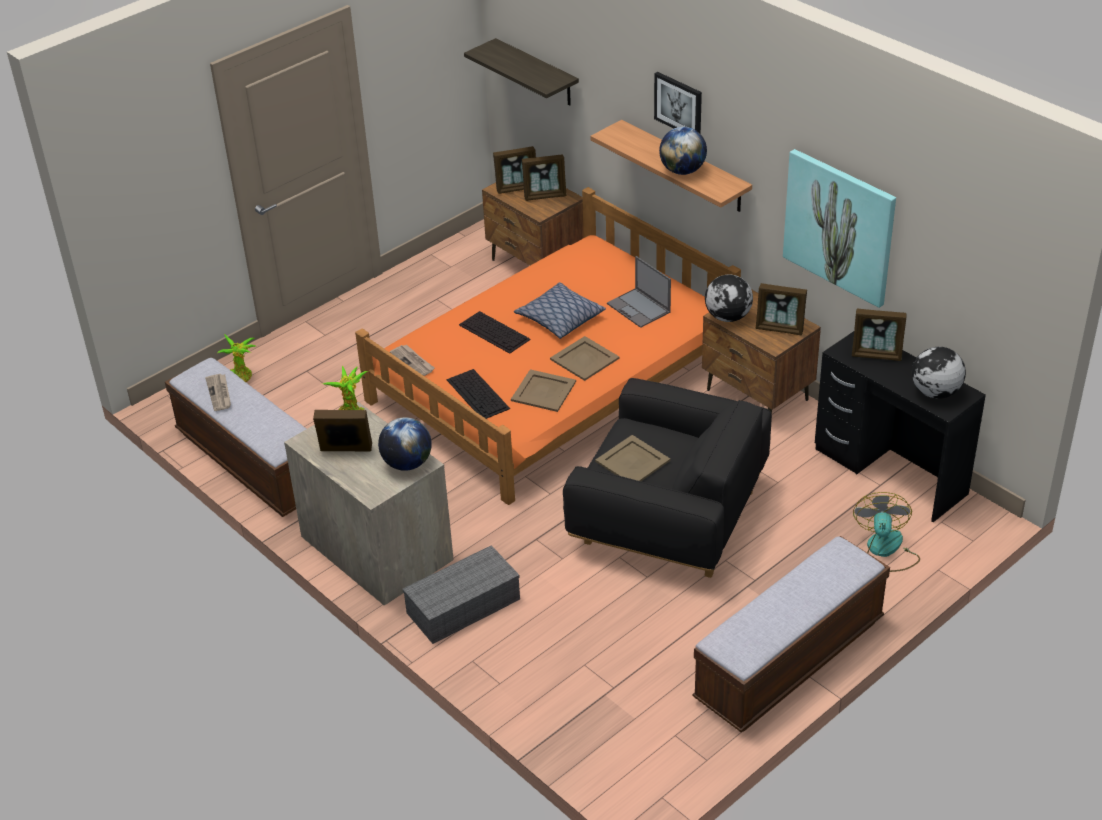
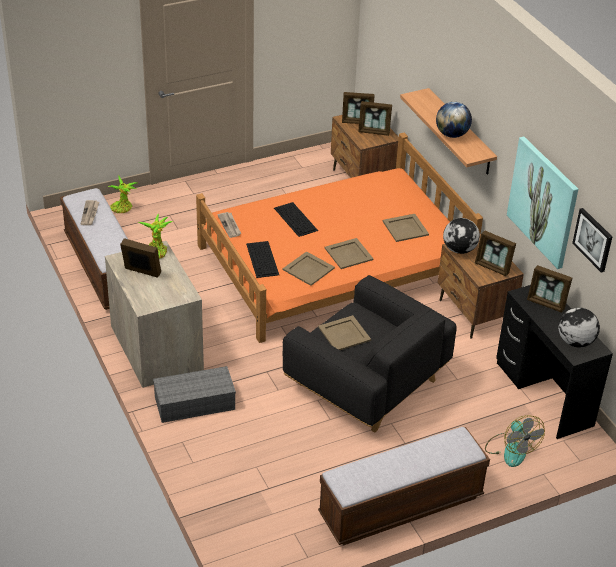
camera: 15 degrees right, 0 degrees up
globe [378,417,432,471] -> none
shelf [464,38,579,106] -> none
pillow [514,282,606,339] -> none
laptop [607,256,671,328] -> beige tray [383,214,429,242]
picture [654,72,702,134] -> picture moved to [572,208,612,272]
fan [853,492,920,572] -> fan turned 135 degrees clockwise [485,415,545,467]

